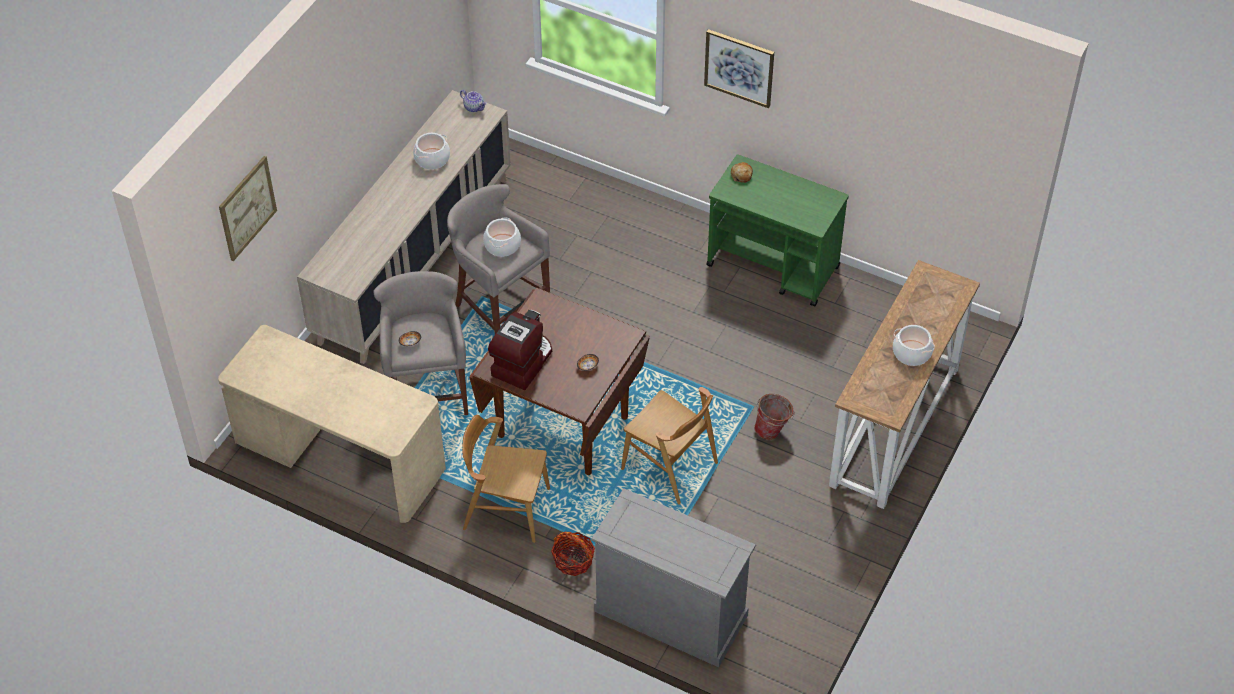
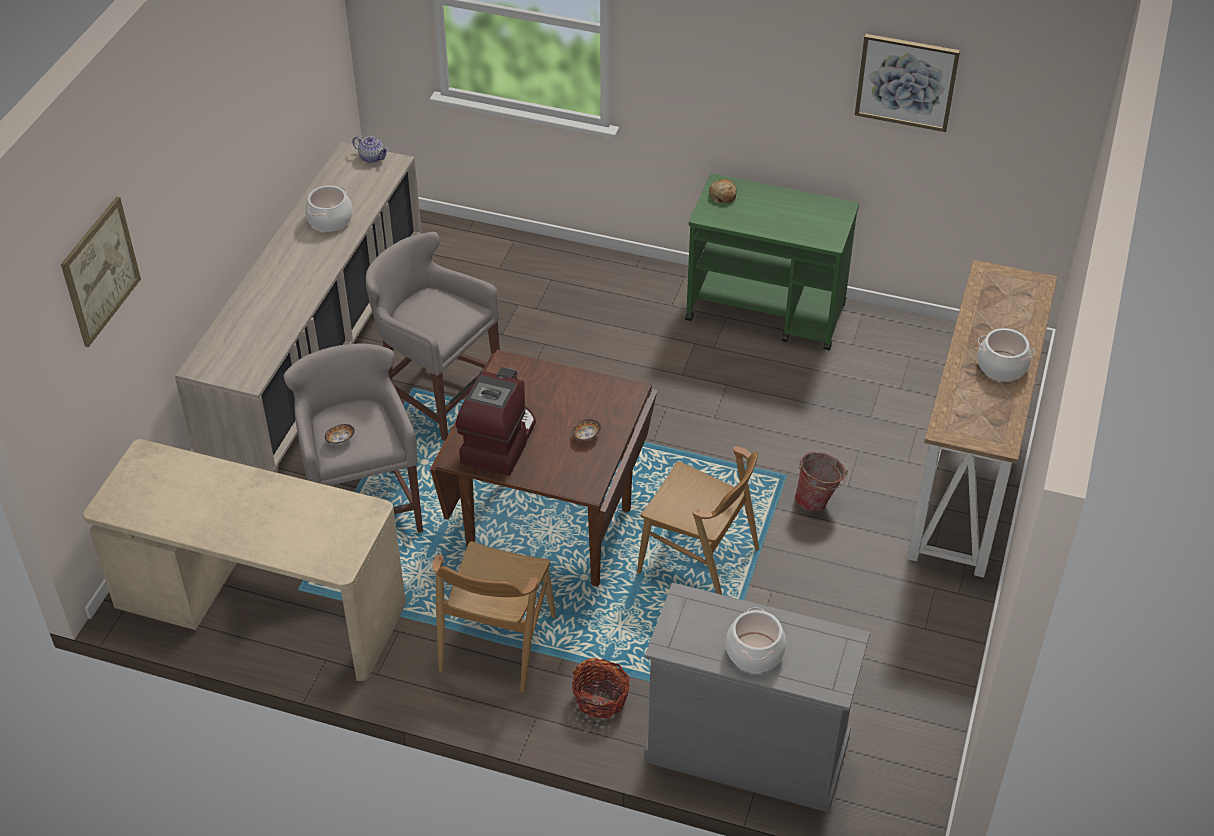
camera: 10 degrees left, 5 degrees down
brown chair [462,415,550,543] -> brown chair turned 75 degrees counterclockwise [432,541,556,693]
cooking pot [483,217,521,257] -> cooking pot moved to [726,607,786,672]
picture [704,29,774,108] -> picture moved to [855,34,960,132]

